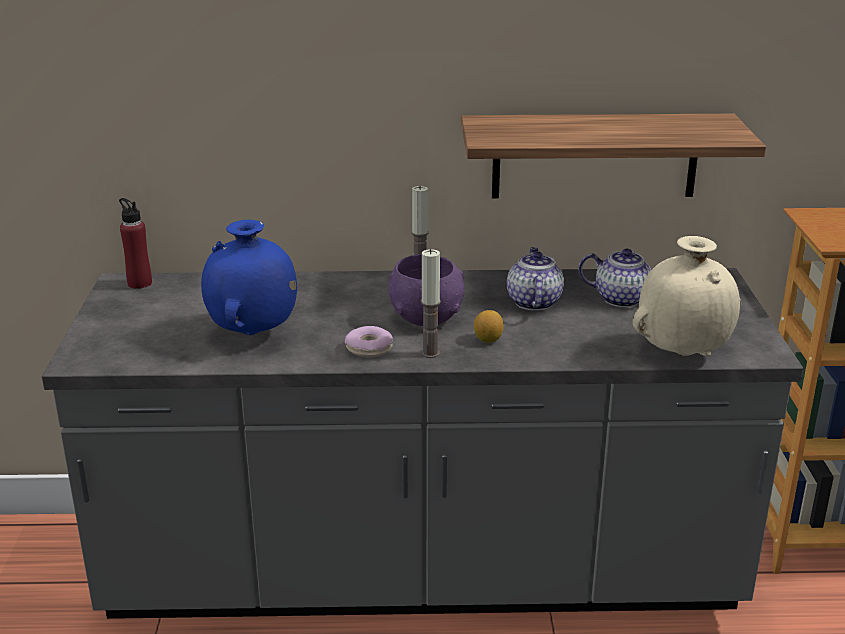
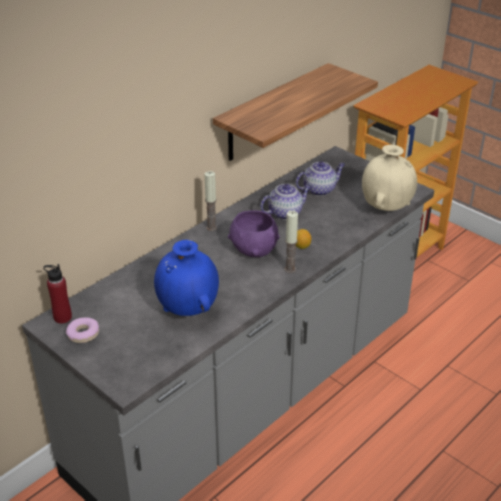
camera: 45 degrees left, 10 degrees up
donut [345,326,393,357] -> donut moved to [66,317,99,343]
teapot [507,247,564,310] -> teapot turned 105 degrees clockwise [260,184,311,220]

